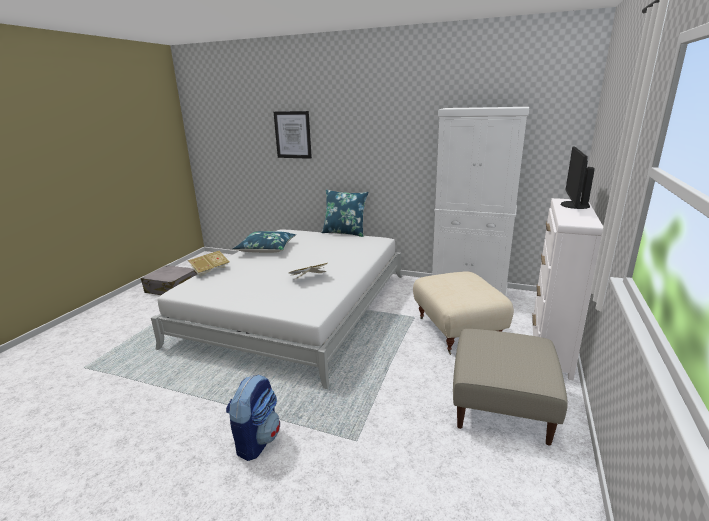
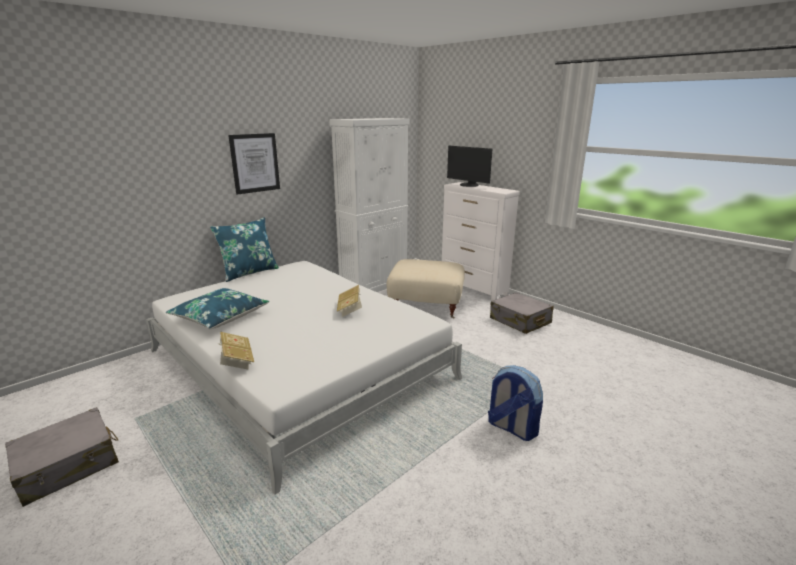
camera: 65 degrees left, 0 degrees up
picture [274,111,312,159] -> picture moved to [228,133,280,195]
beige ottoman [453,329,568,446] -> grey suitcase [490,292,554,334]

